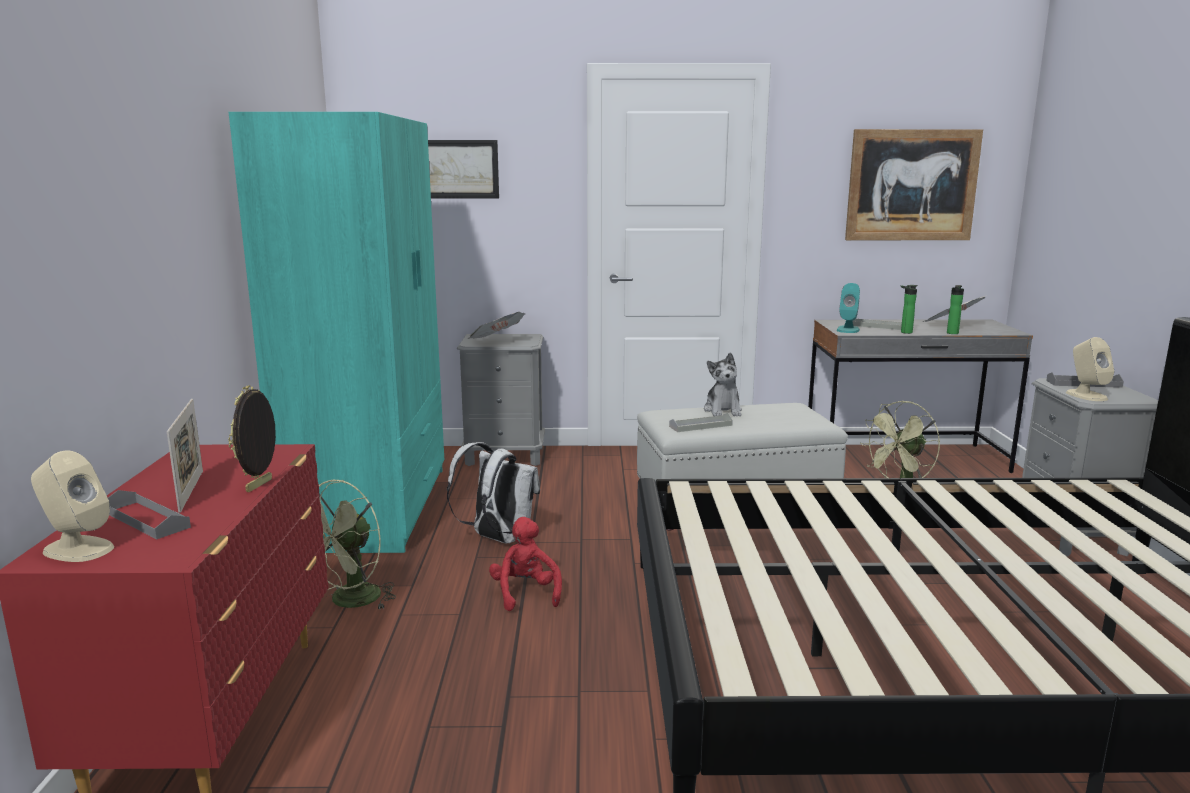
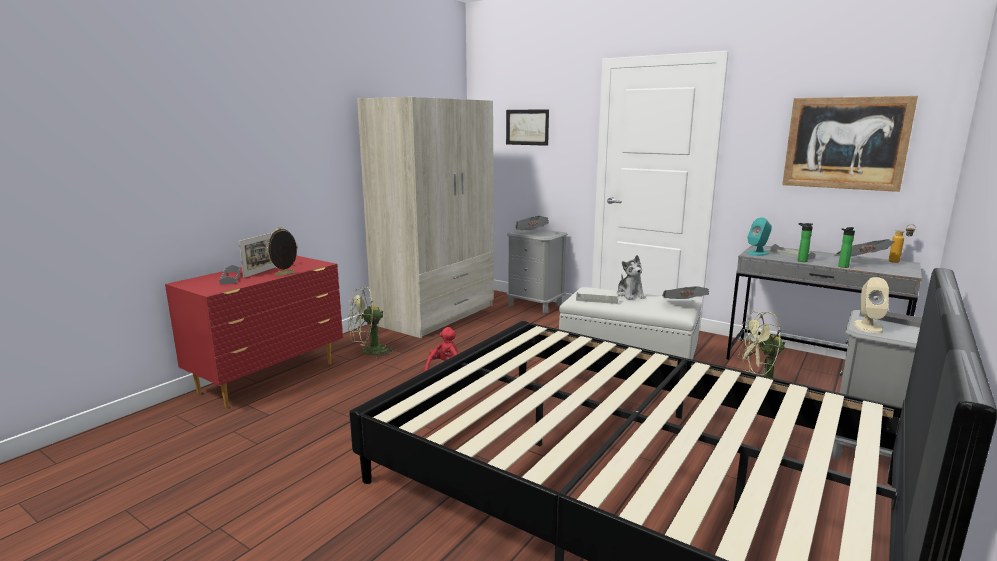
camera: 35 degrees right, 0 degrees up
beige speaker [31,451,114,562] -> none
turquoise wardrobe [229,112,444,553] -> beige wardrobe [357,97,494,338]
white backpack [447,442,540,543] -> none
plush toy [704,352,742,416] -> plush toy turned 45 degrees counterclockwise [617,255,646,300]
none -> newspaper [662,286,709,299]
none -> bottle [889,224,916,263]

